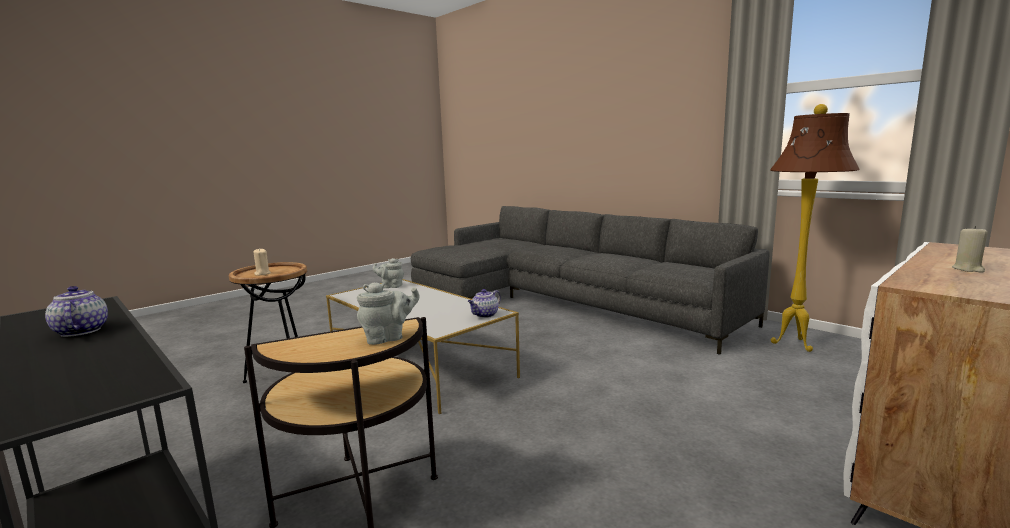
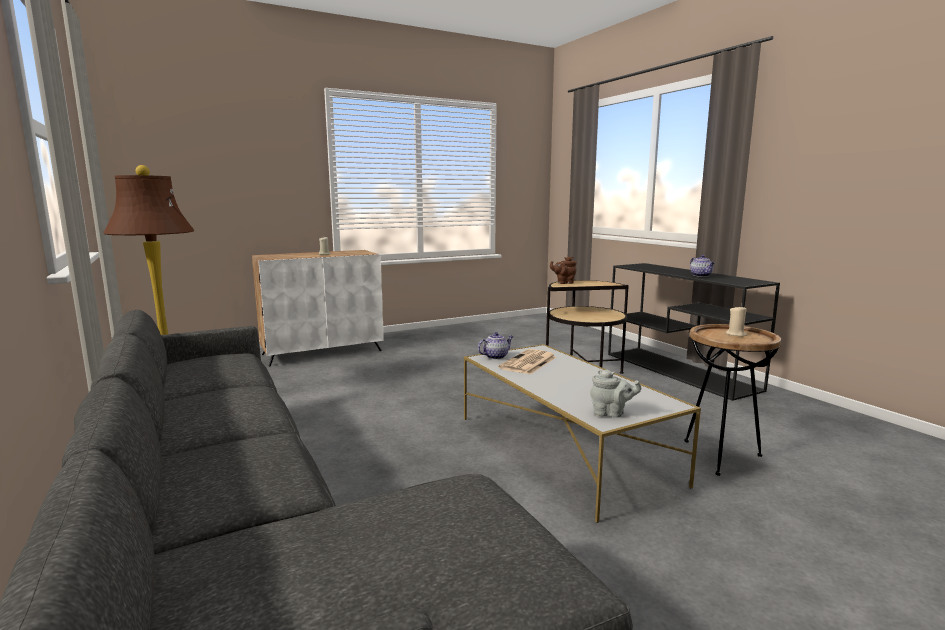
camera: 165 degrees left, 0 degrees up
grey teapot [357,282,420,345] -> brown teapot [550,257,577,284]
none -> newspaper [498,349,556,375]

